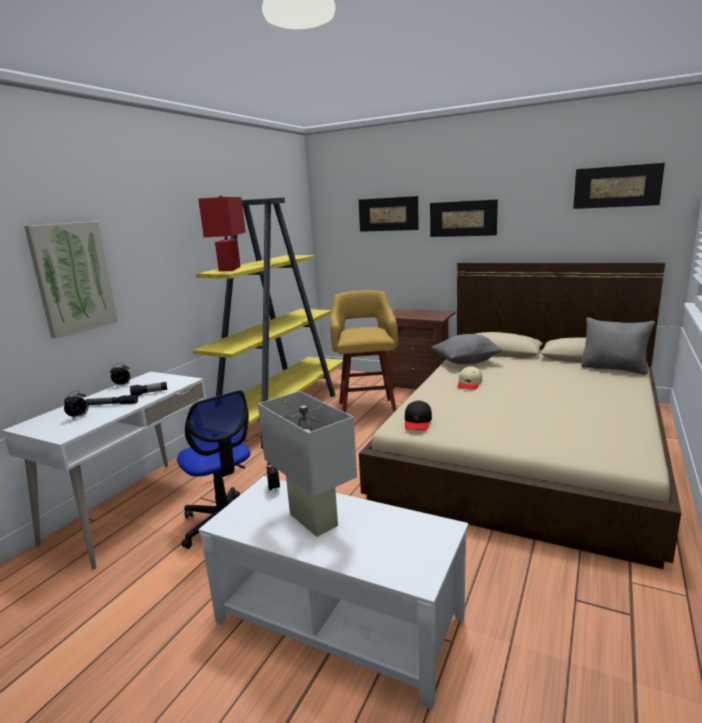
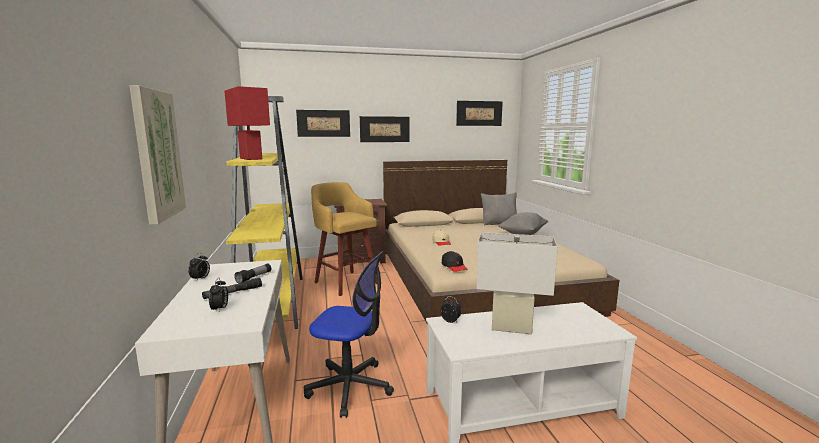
camera: 40 degrees left, 5 degrees down
grey pillow [432,334,503,365] -> grey pillow moved to [498,212,548,235]

